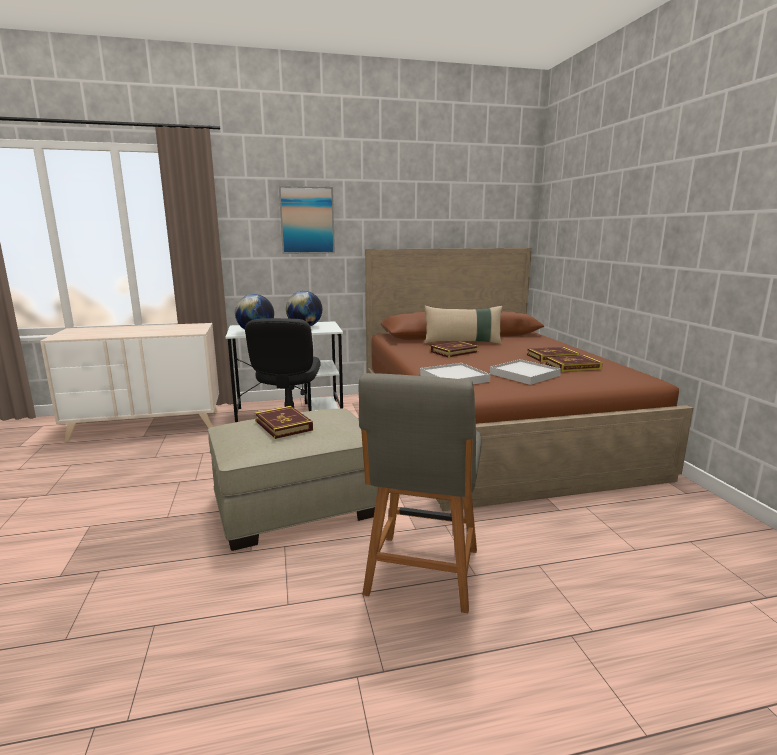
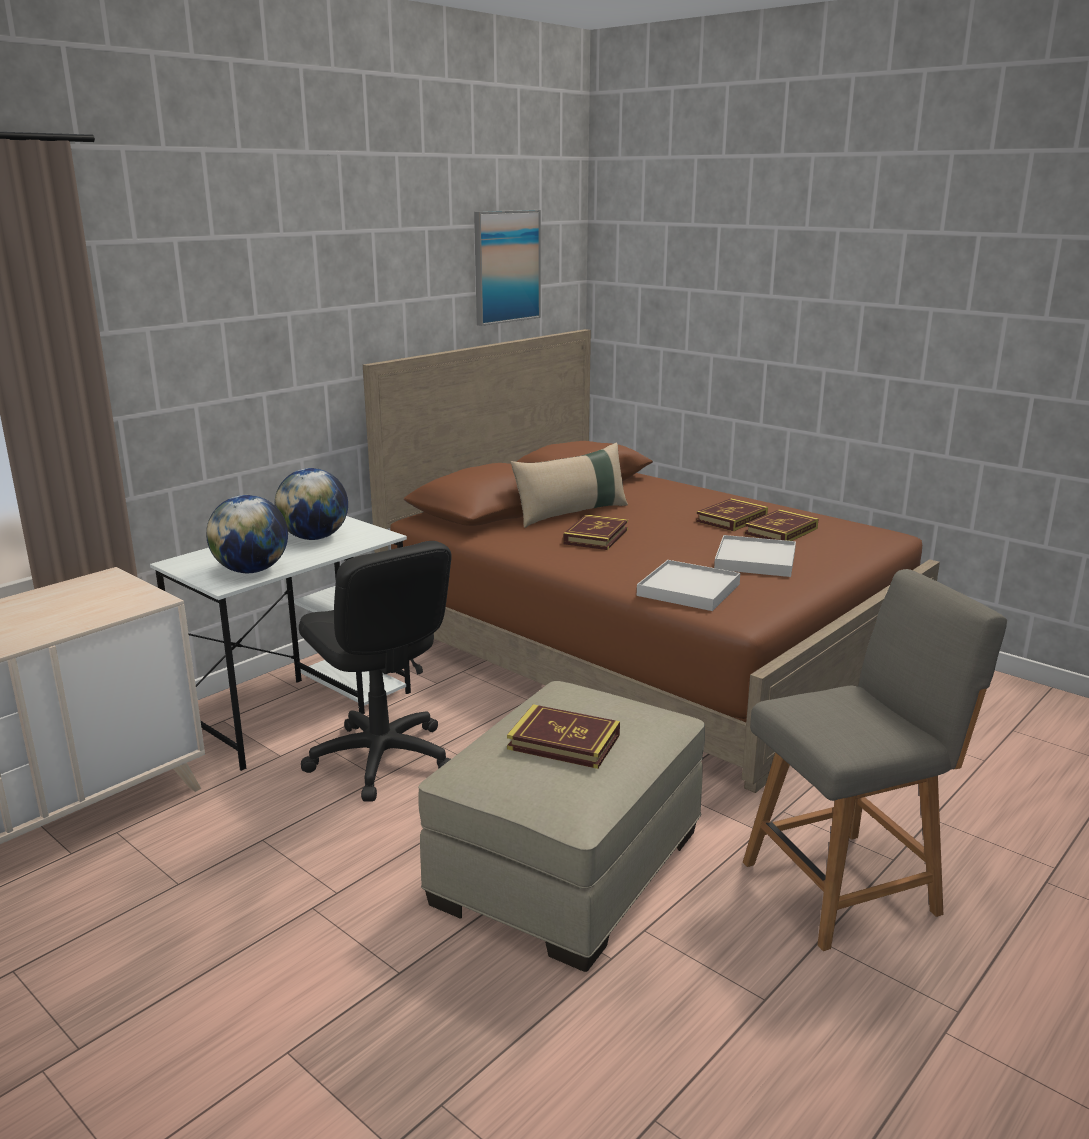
camera: 35 degrees left, 5 degrees up
picture [279,186,335,254] -> picture moved to [474,210,541,326]
grey chair [359,373,482,613] -> grey chair turned 90 degrees counterclockwise [743,569,1007,951]

